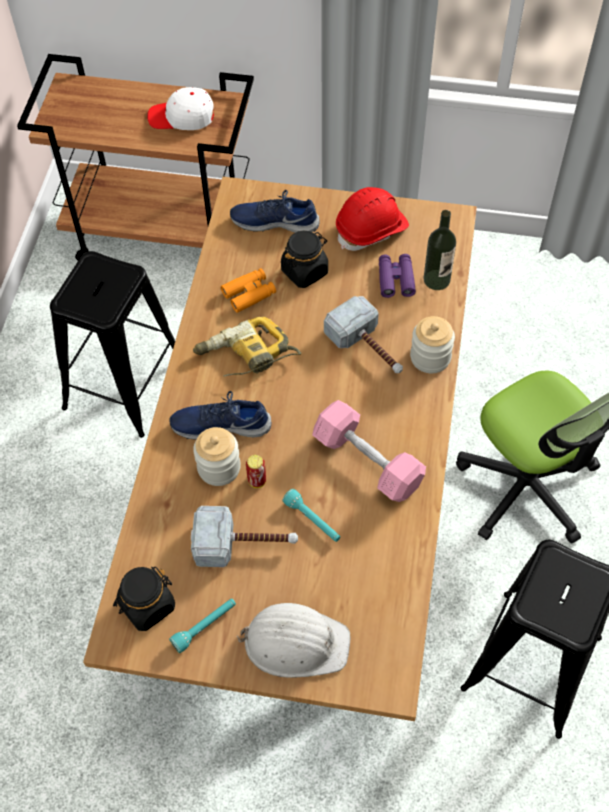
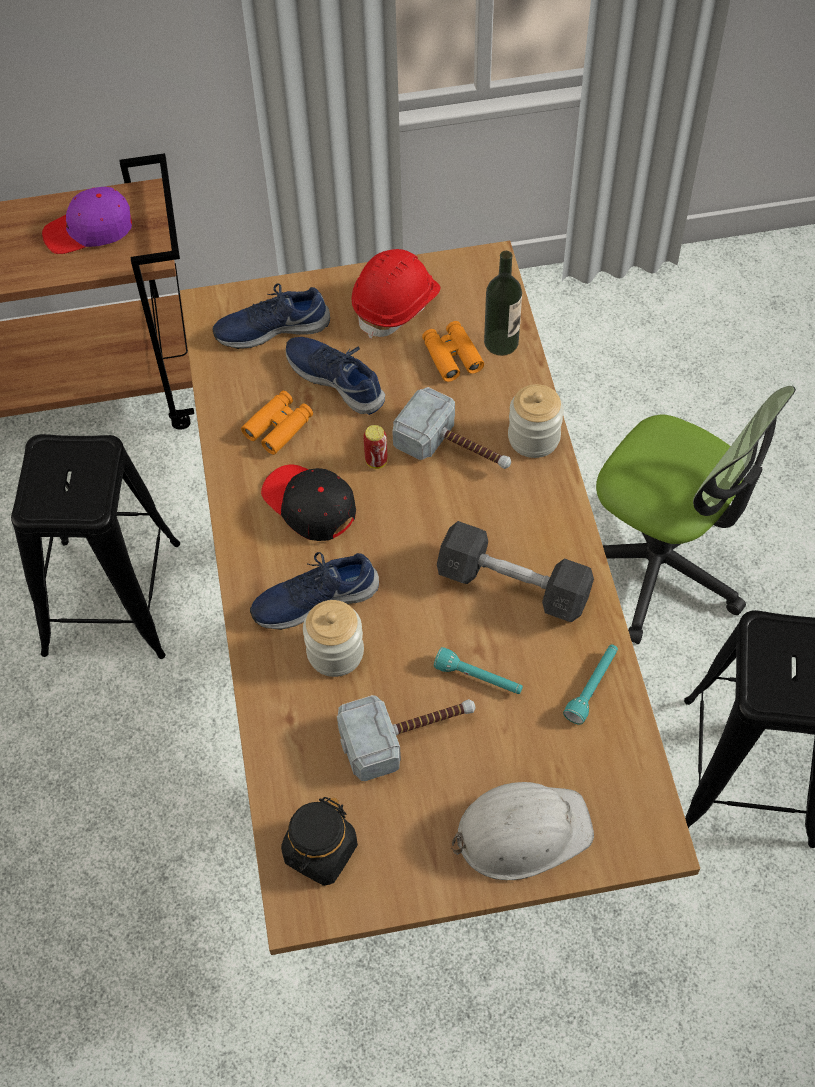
camera: 20 degrees left, 0 degrees up
white cap [147,87,214,130] -> purple cap [42,187,132,254]
turquoise flashlight [169,599,236,653] -> turquoise flashlight moved to [563,645,618,725]
power drill [193,317,302,377] -> black cap [261,465,356,541]
can [246,455,266,488] -> can moved to [363,425,387,469]
black jar [281,231,328,288] -> blue shoe [286,337,385,415]
pink dumbbell [312,400,426,502] -> grey dumbbell [437,521,594,622]
purple binoculars [379,254,416,298] -> orange binoculars [422,321,484,382]

